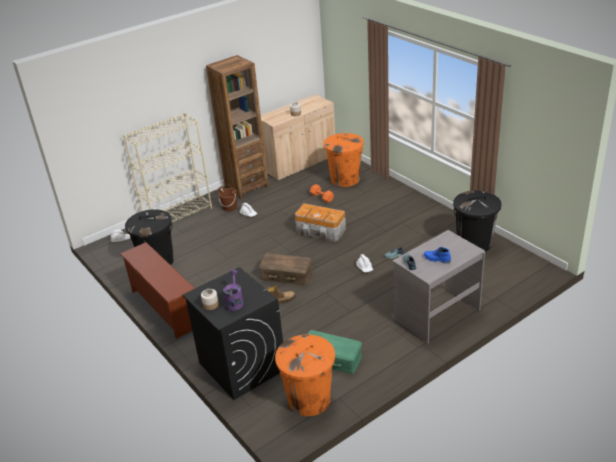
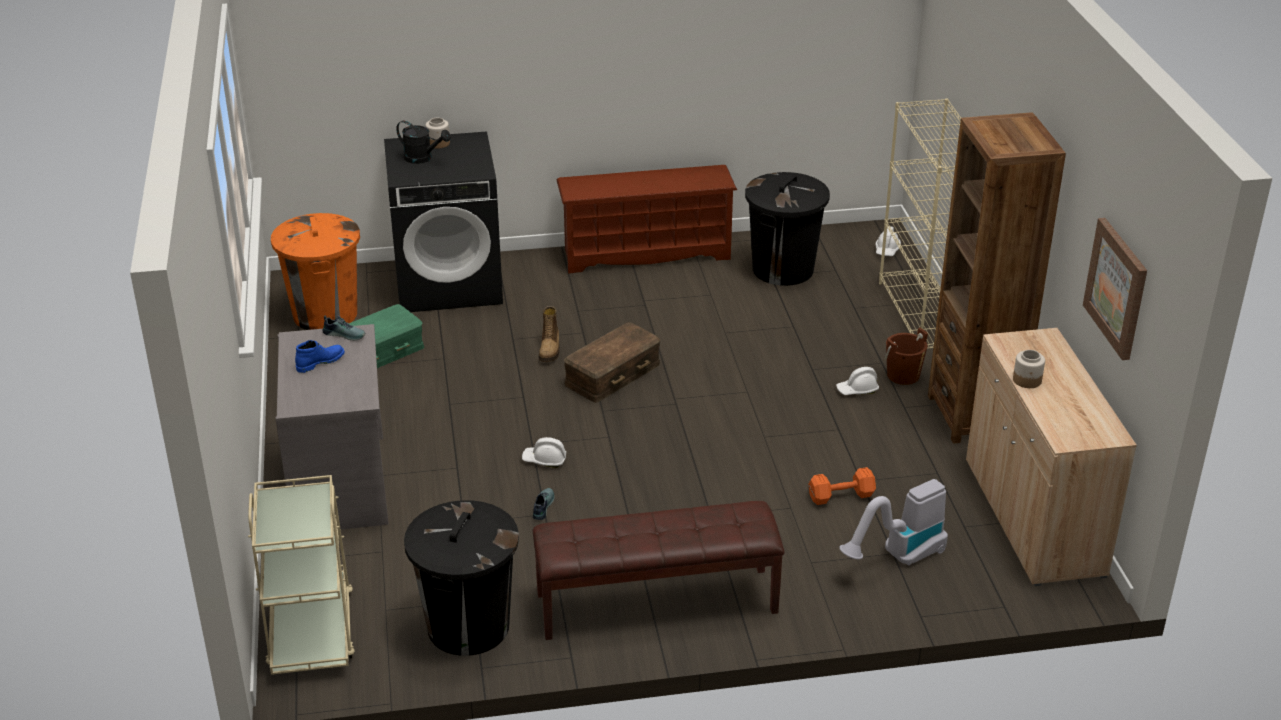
camera: 115 degrees right, 0 degrees up
purple watering can [223,270,243,311] -> black watering can [396,121,451,164]
storage box [295,203,346,242] -> none
orange trash can [324,133,364,187] -> vacuum cleaner [839,479,948,566]
none -> beige cart [248,475,355,675]
none -> brown bench [532,501,785,640]
none -> picture [1083,218,1147,360]

